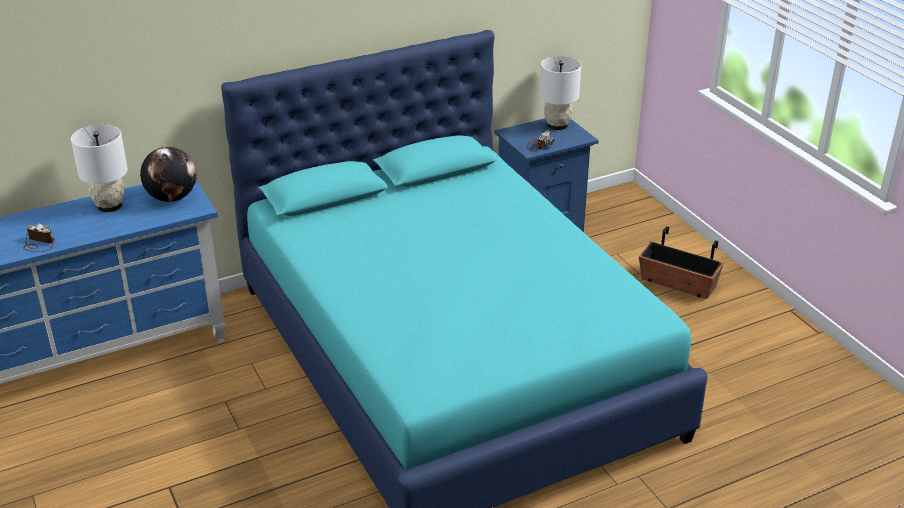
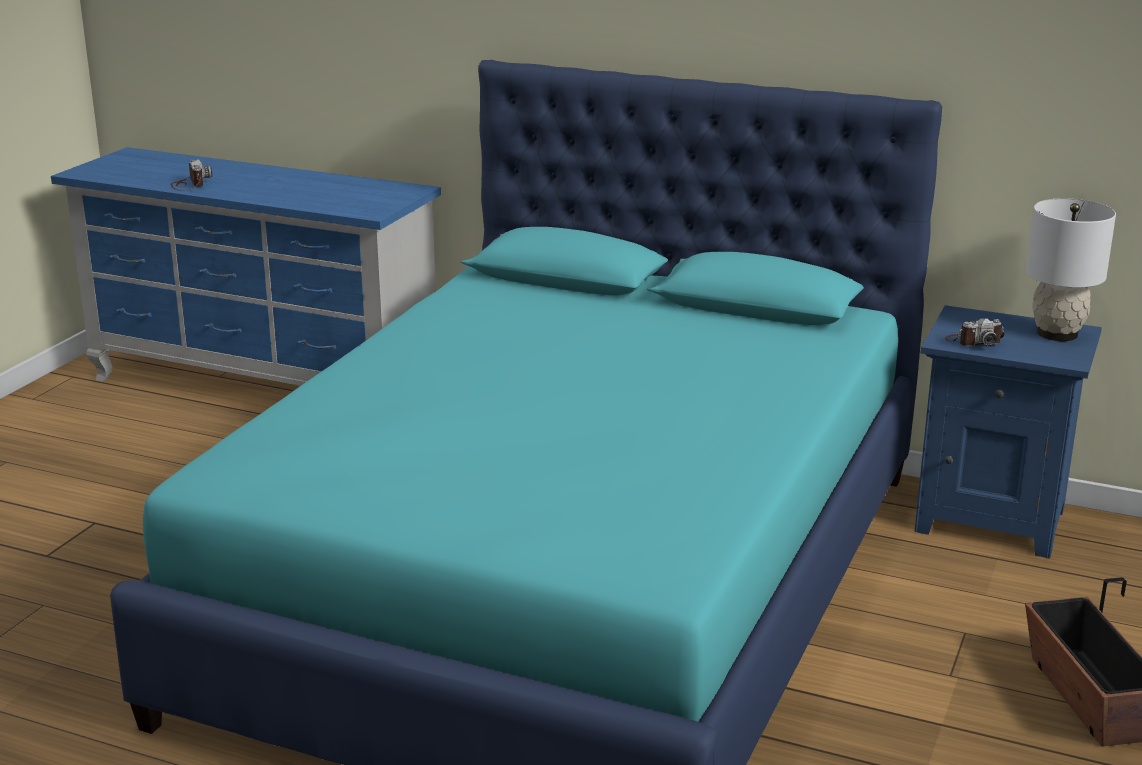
camera: 50 degrees right, 10 degrees down
white table lamp [71,124,128,212] -> none
globe [140,147,197,202] -> none

